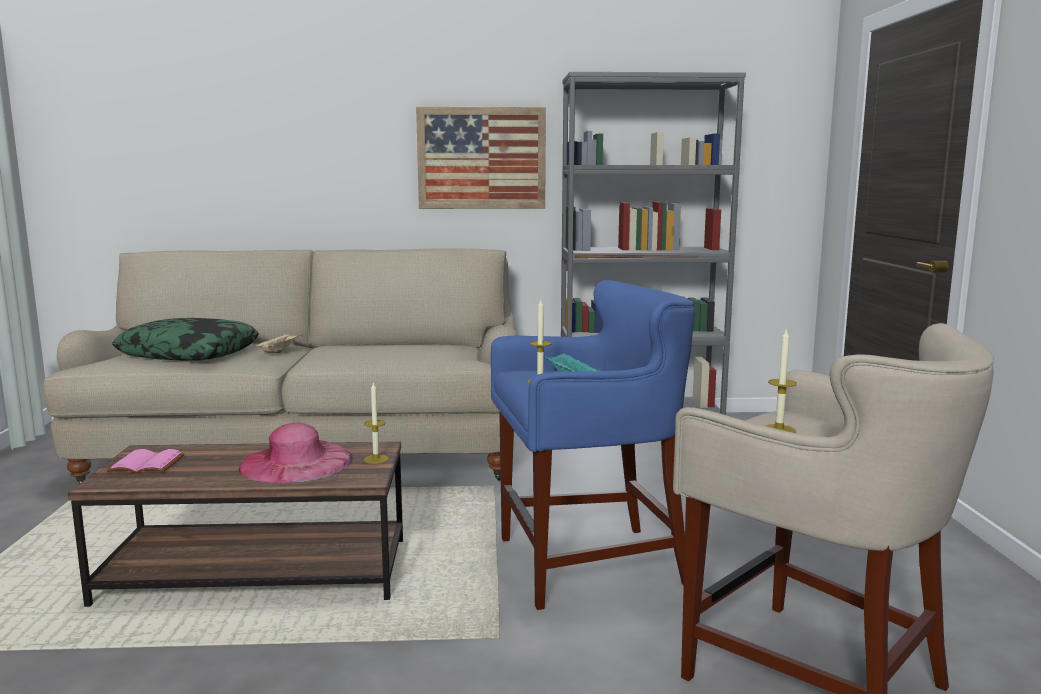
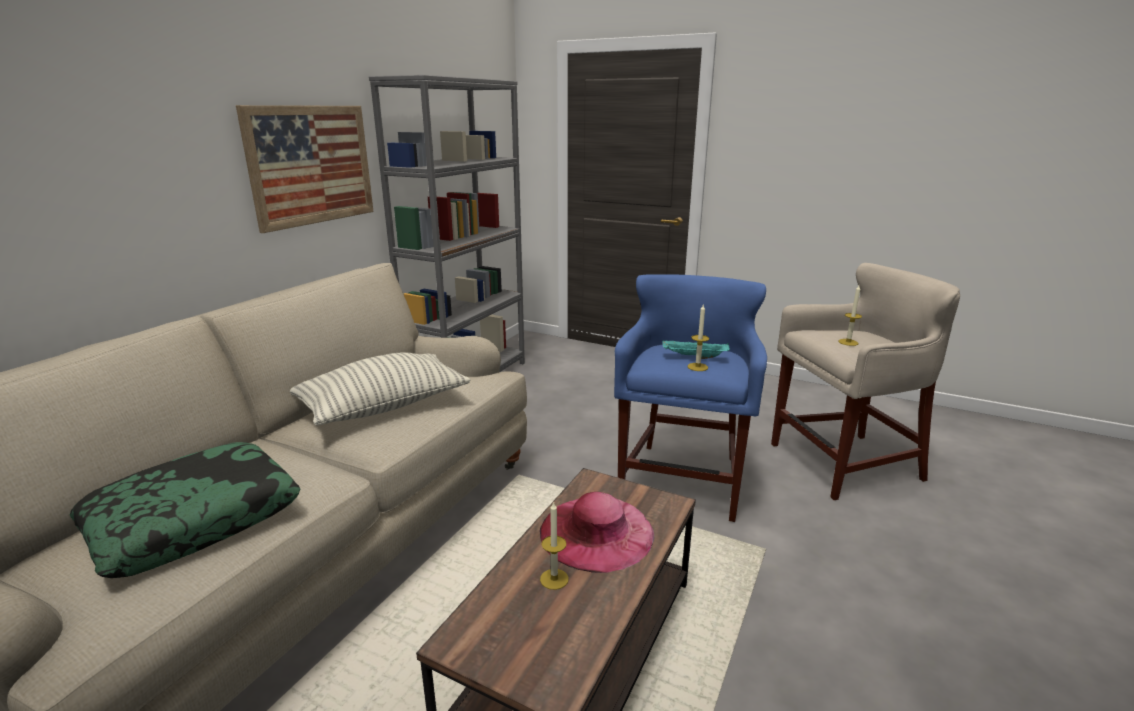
camera: 60 degrees left, 10 degrees up
pink book [107,449,184,474] -> none
beige tray [254,333,301,353] -> none
candle [364,382,389,464] -> candle moved to [540,501,569,590]
none -> pillow [290,352,470,426]

